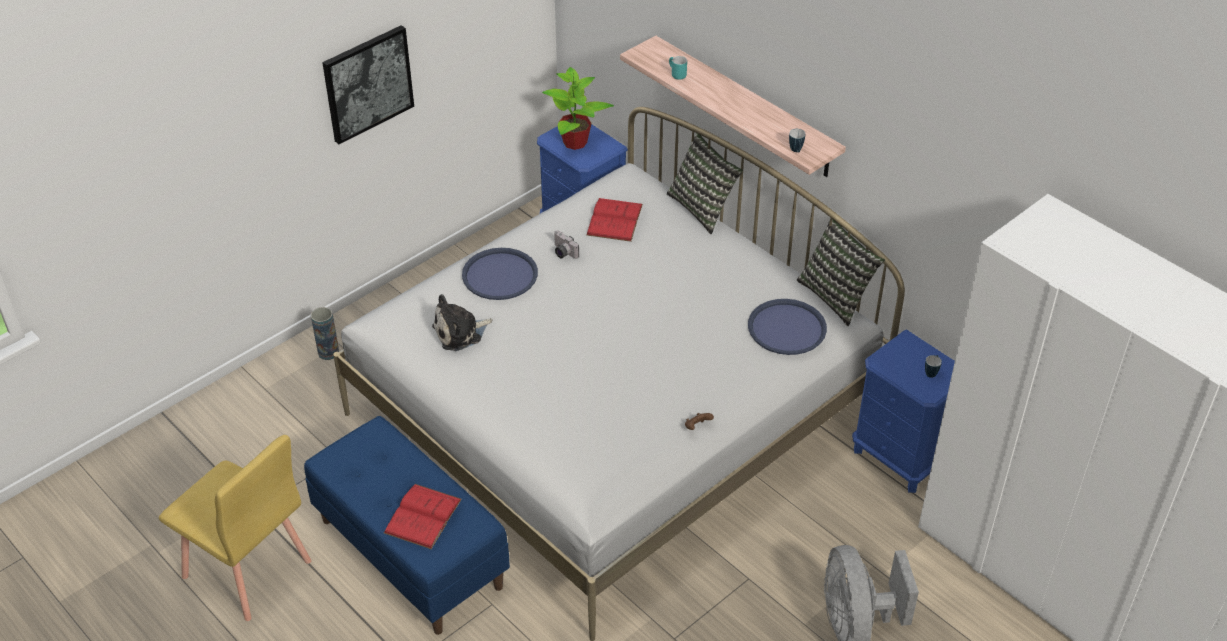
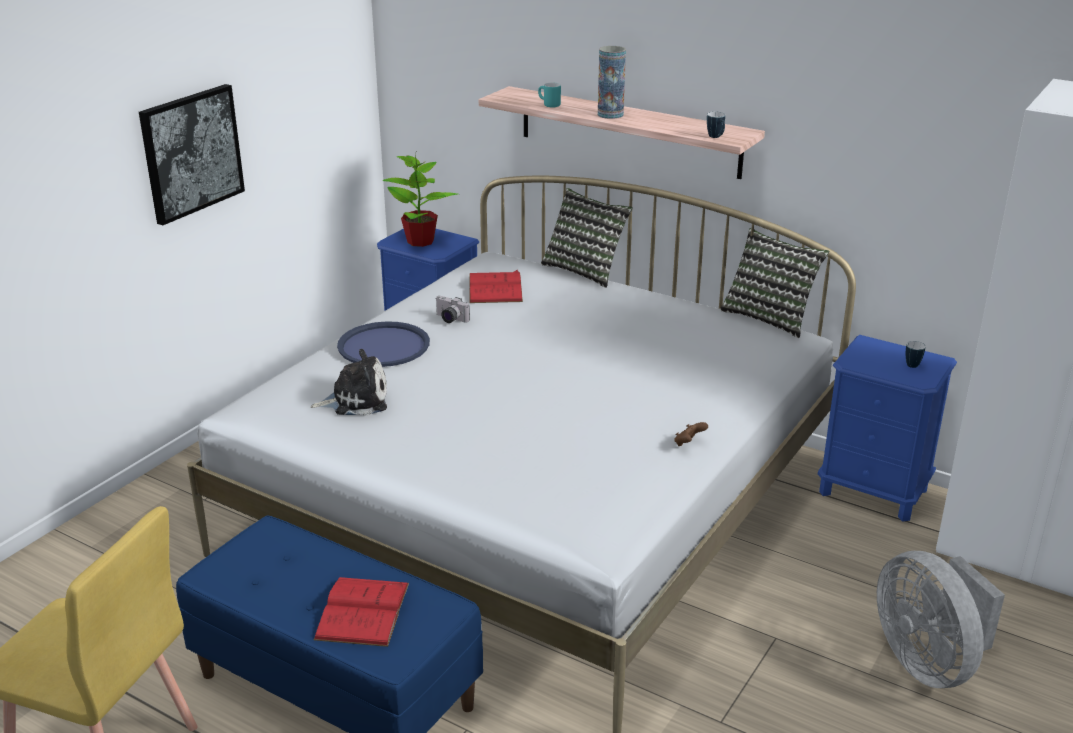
camera: 15 degrees left, 15 degrees down
vase [311,307,339,360] -> vase moved to [598,46,626,119]
plush toy [432,294,493,351] -> plush toy turned 150 degrees counterclockwise [310,349,387,416]
blue tray [748,299,827,355] -> none

